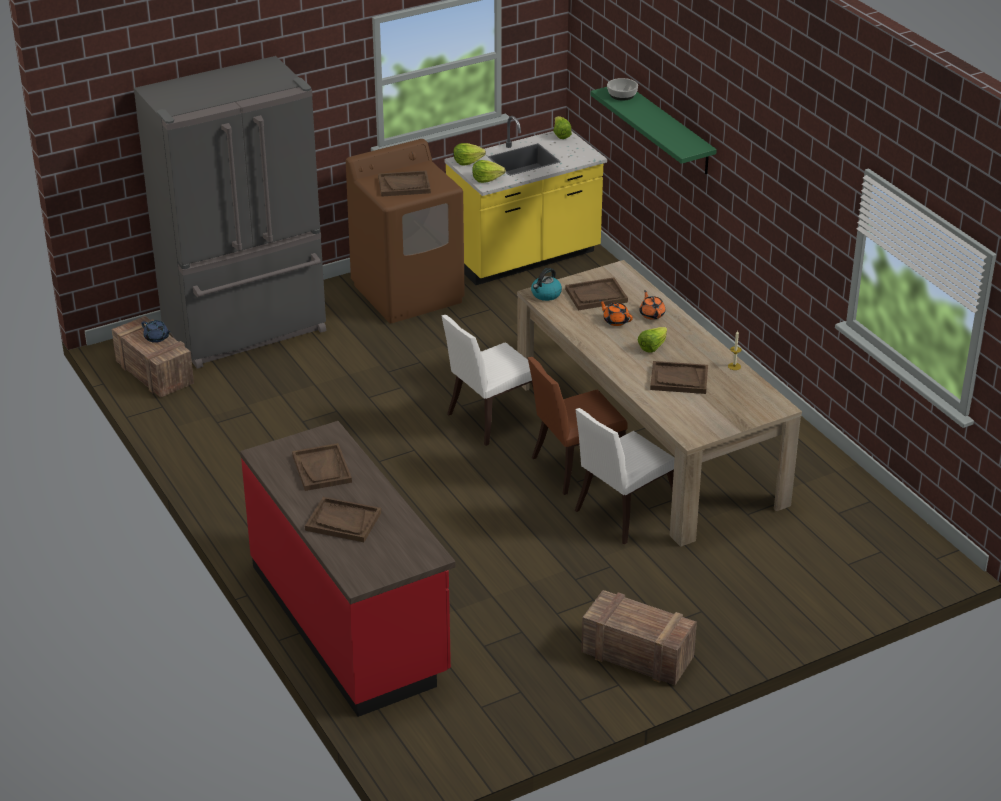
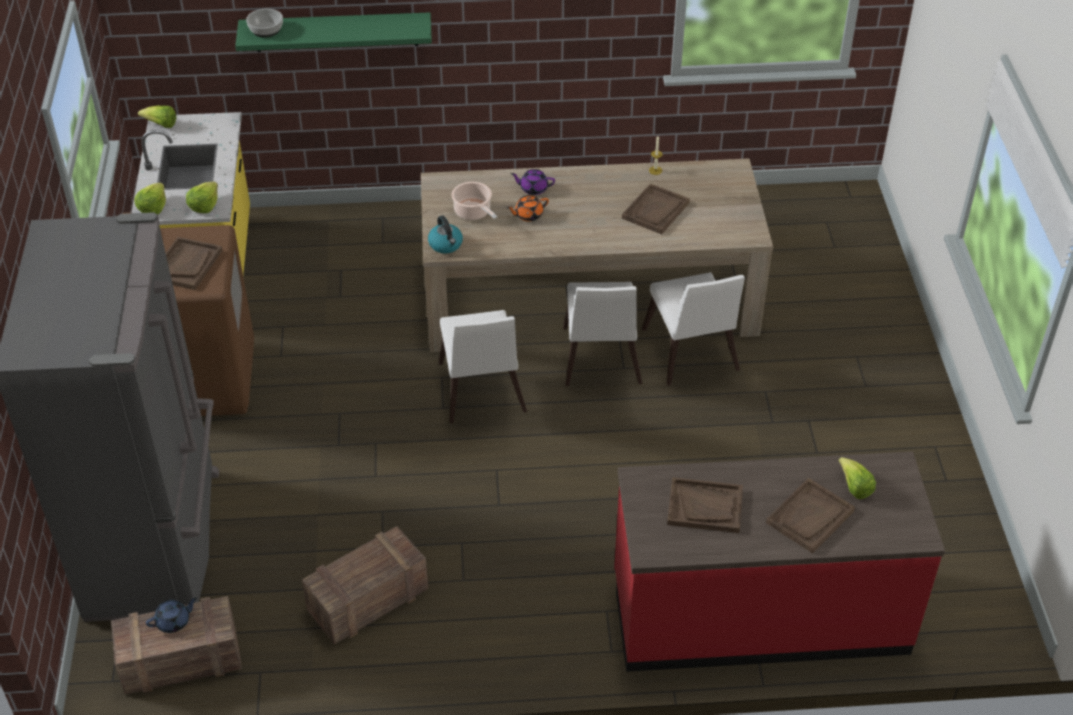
camera: 65 degrees left, 10 degrees up
brown chair [528,357,628,495] -> white chair [563,282,642,386]
brown tray [565,277,628,310] -> cooking pot [451,182,497,220]
crate [581,590,697,685] -> crate moved to [302,526,428,644]
lettuce [638,327,667,352] -> lettuce moved to [838,457,876,499]
orange teapot [639,290,665,320] -> purple teapot [511,169,555,195]

